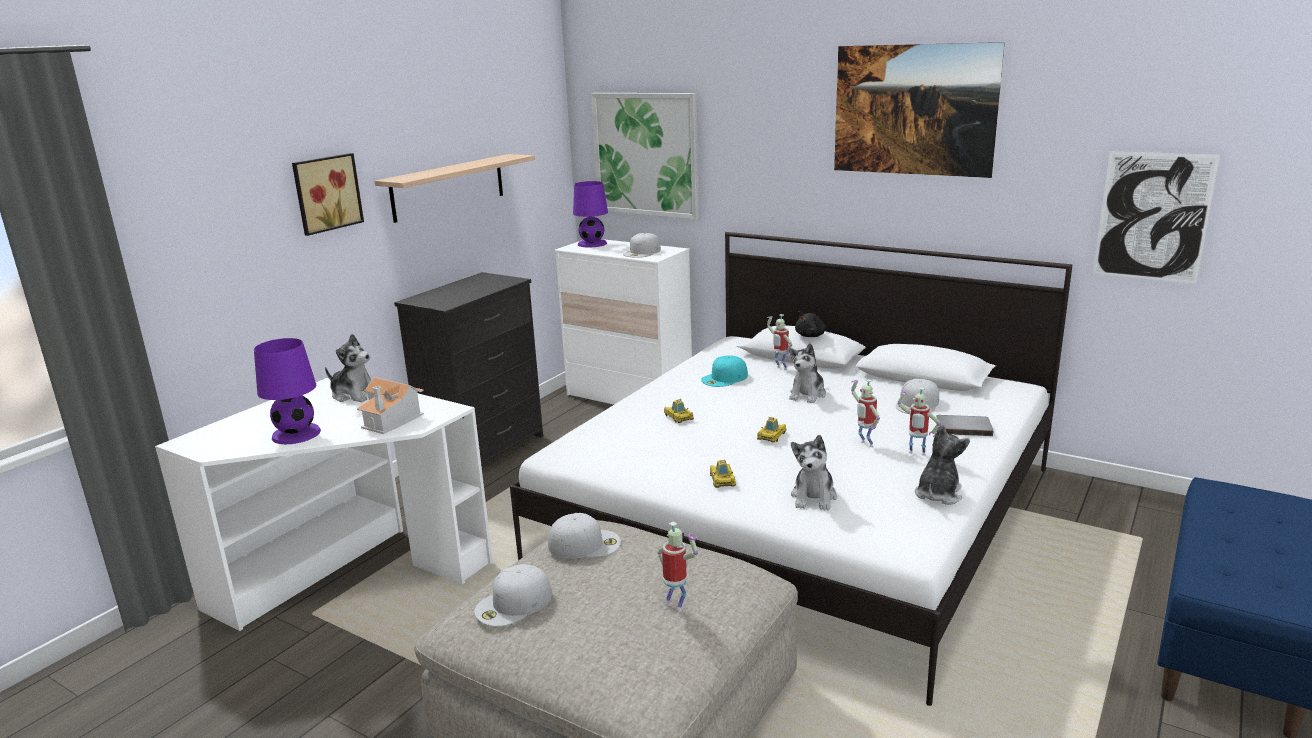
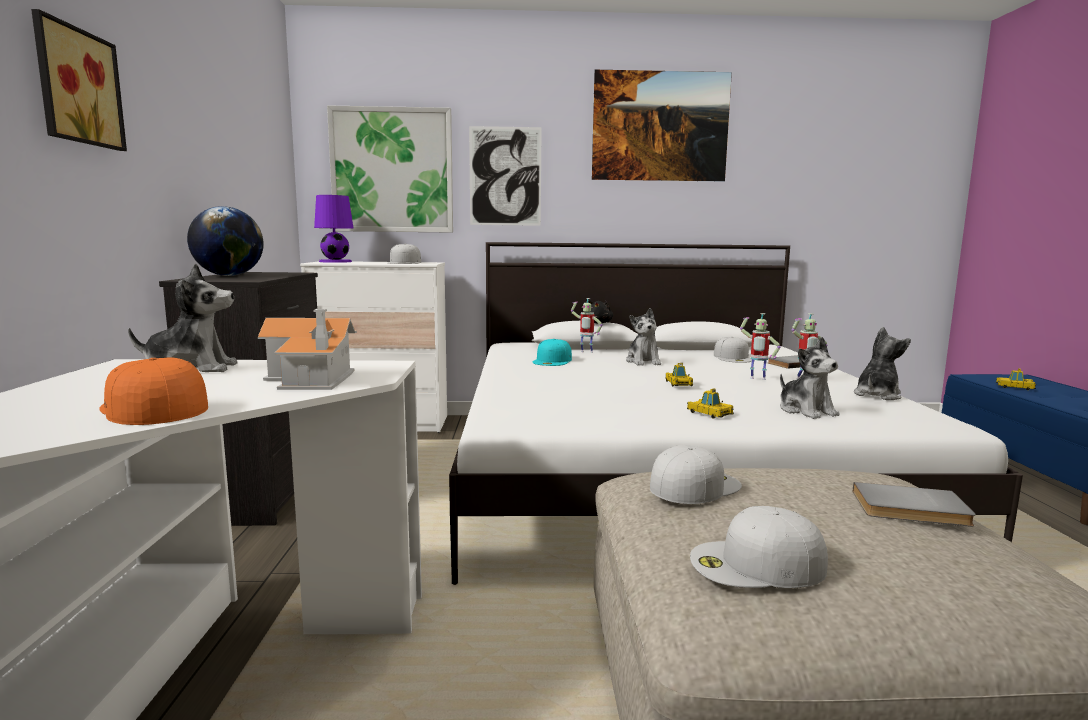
camera: 35 degrees left, 10 degrees down
purple table lamp [254,338,321,444] -> orange cap [99,357,208,425]
shelf [374,154,535,223] -> none
white cap [474,564,552,627] -> white cap turned 75 degrees clockwise [690,506,828,588]
toy robot [658,522,698,612] -> grey book [853,482,976,527]
toy car [664,399,694,423] -> toy car moved to [996,368,1036,390]
plush toy [915,425,970,505] -> plush toy turned 45 degrees clockwise [854,327,911,400]
picture [1093,151,1220,284] -> picture moved to [469,126,542,226]
none -> globe [187,206,264,276]

